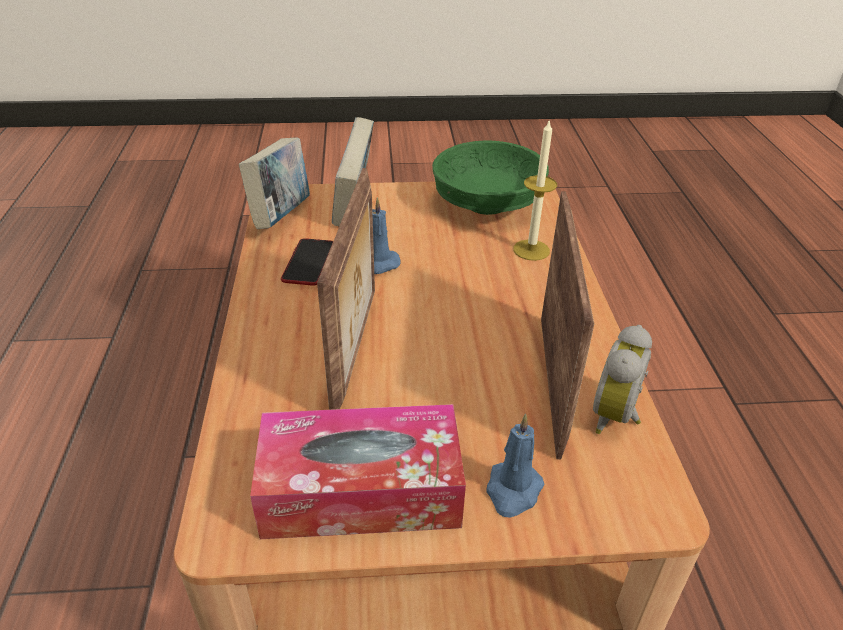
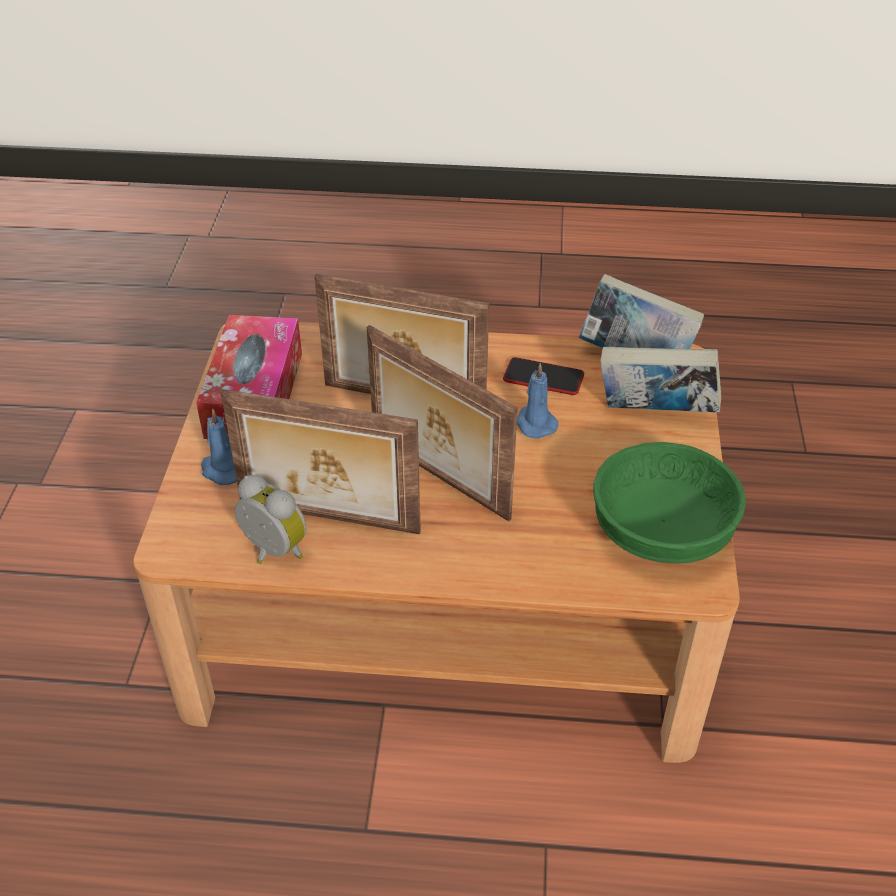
camera: 100 degrees right, 5 degrees up
candle [513,119,557,261] -> none
none -> picture frame [367,325,518,521]

